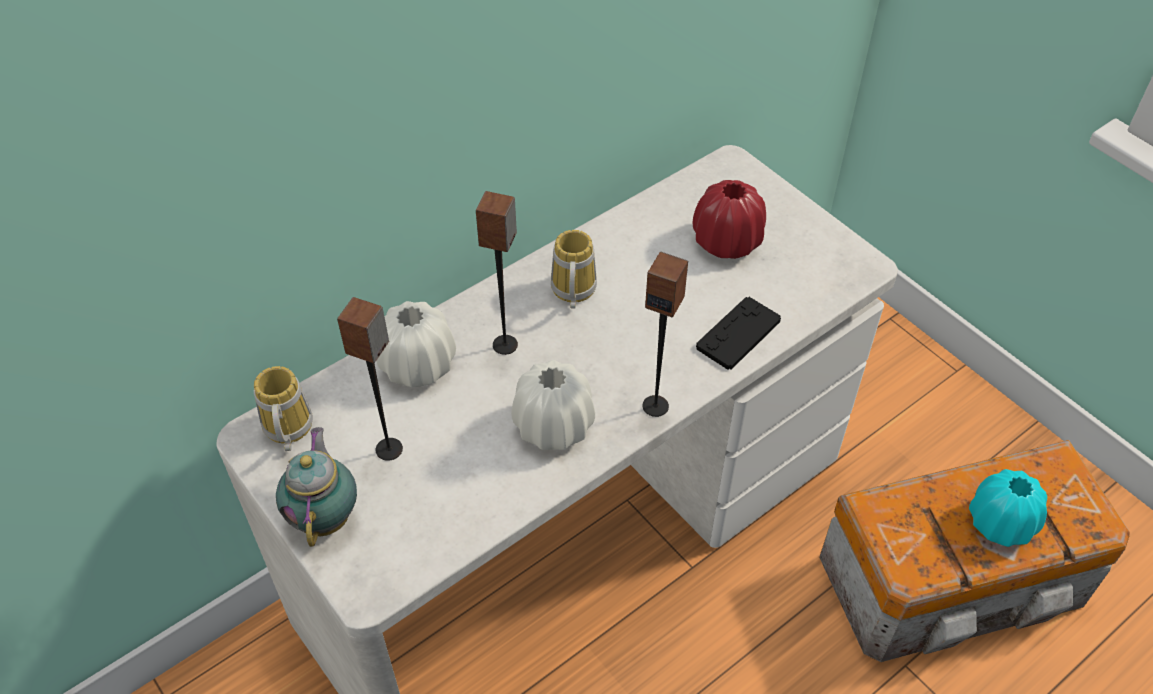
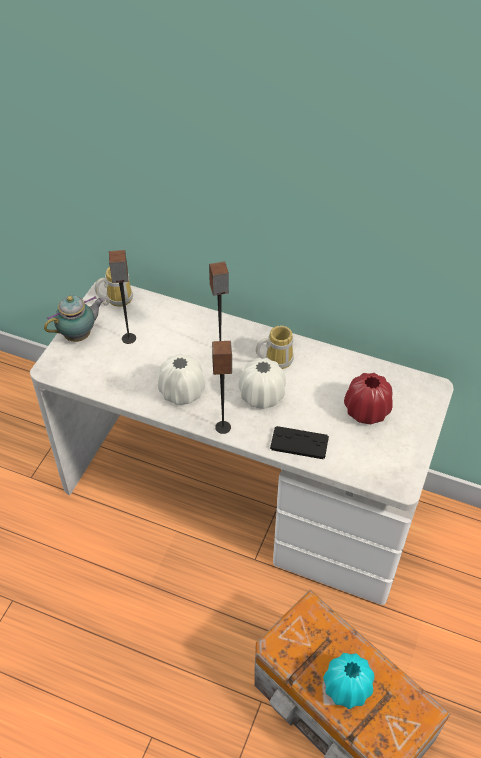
camera: 60 degrees right, 0 degrees up
white vase [376,301,456,387] -> white vase moved to [239,358,286,409]

